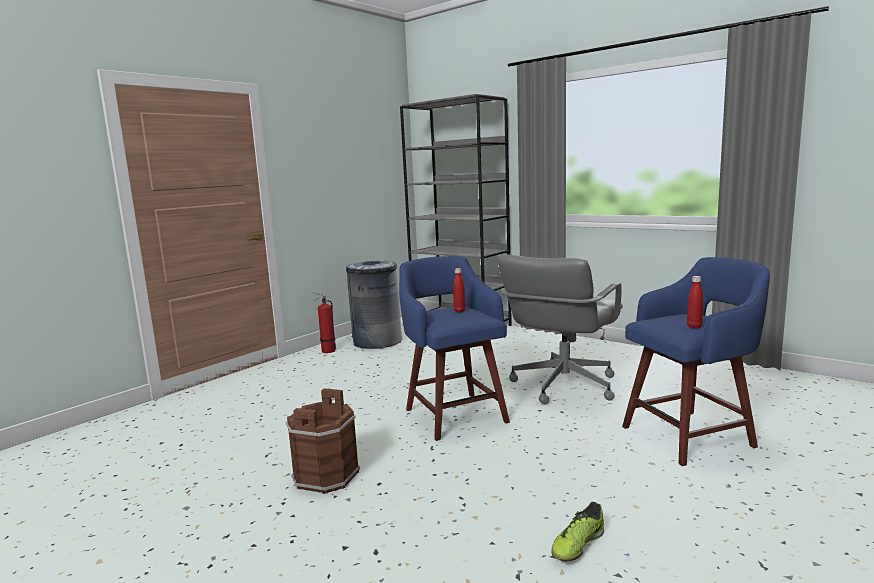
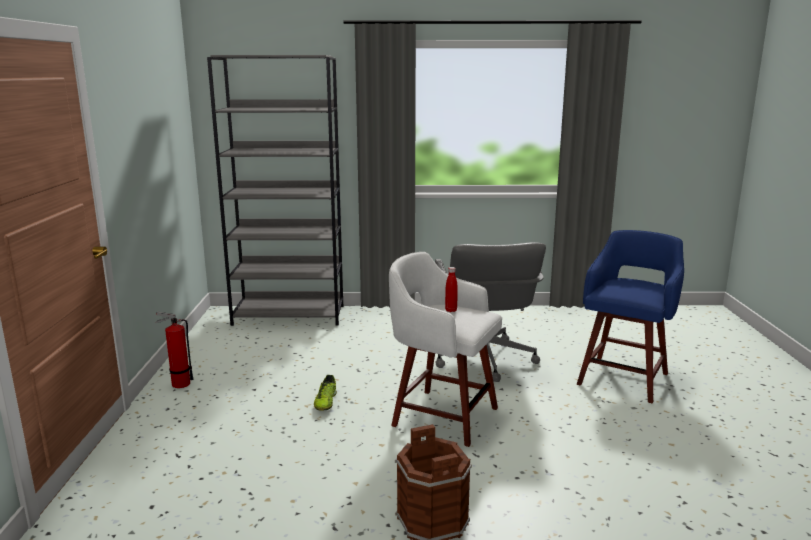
camera: 40 degrees left, 5 degrees up
grey trash can [346,260,402,349] -> none
blue stool [399,256,510,441] -> white stool [389,252,502,447]
shoe [551,502,604,562] -> shoe moved to [314,375,337,411]
red bottle [687,276,703,328] -> none

